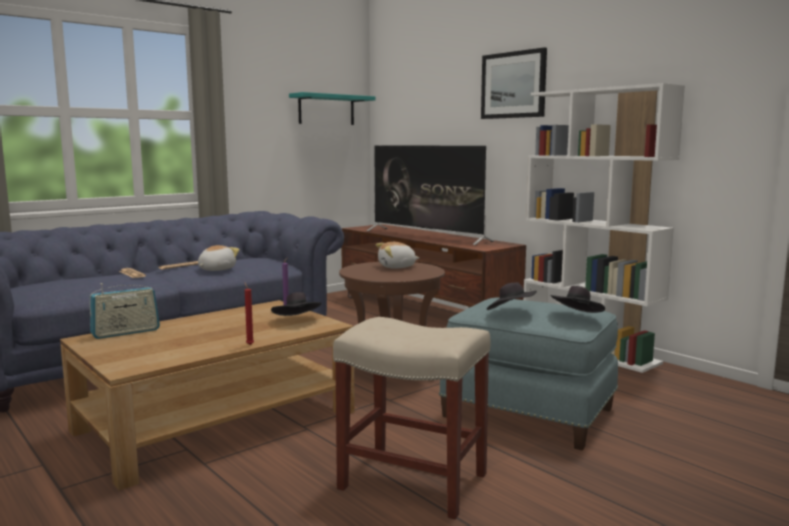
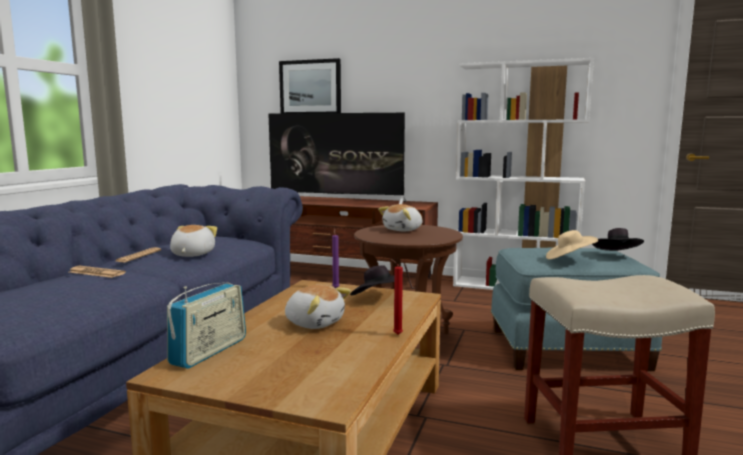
camera: 30 degrees left, 0 degrees up
turquoise shelf [289,92,375,125] -> none
picture [481,47,547,119] -> picture moved to [279,58,341,113]
black hat [487,282,537,310] -> beige hat [546,230,598,259]
none -> plush toy [285,285,351,329]

